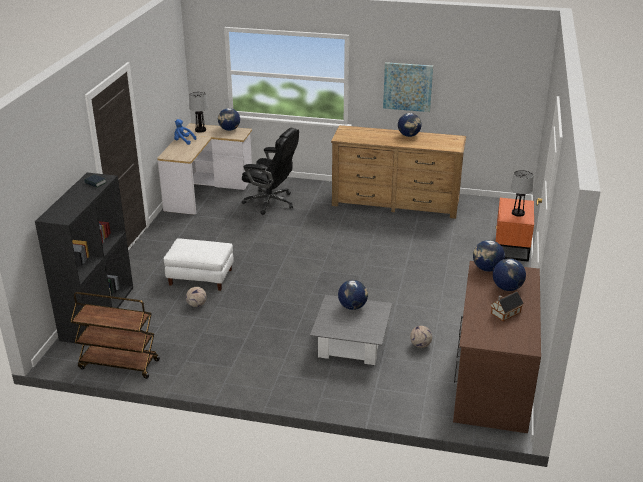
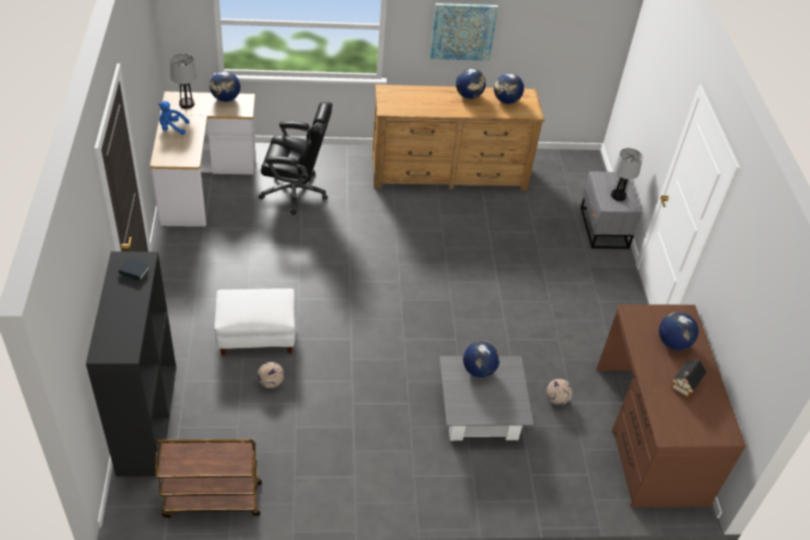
camera: 20 degrees left, 15 degrees up
globe [473,240,505,272] -> globe moved to [494,73,524,104]
orange nightstand [496,198,534,262] -> grey nightstand [580,171,642,249]

